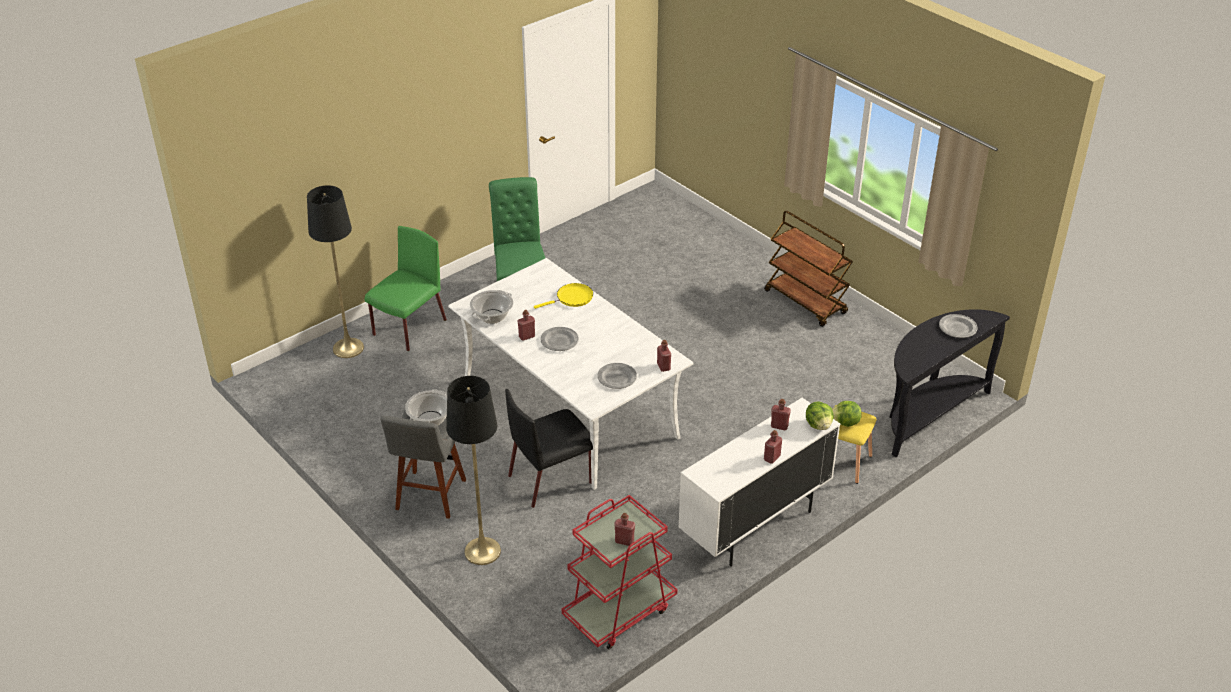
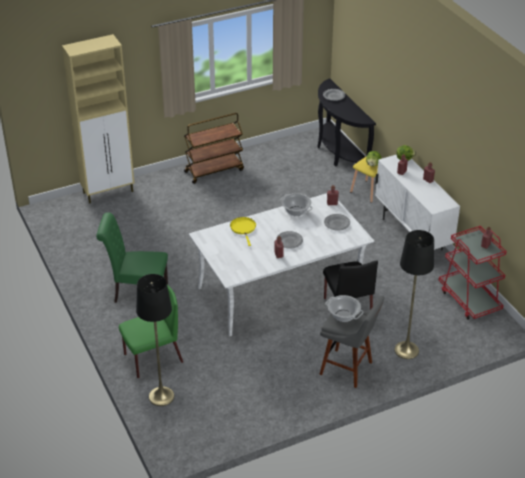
camera: 75 degrees left, 0 degrees up
green chair [365,226,447,351] -> green chair turned 105 degrees clockwise [119,285,183,378]
cooking pot [470,290,513,324] -> cooking pot moved to [280,193,313,216]
none -> beige cabinet [62,34,134,204]

